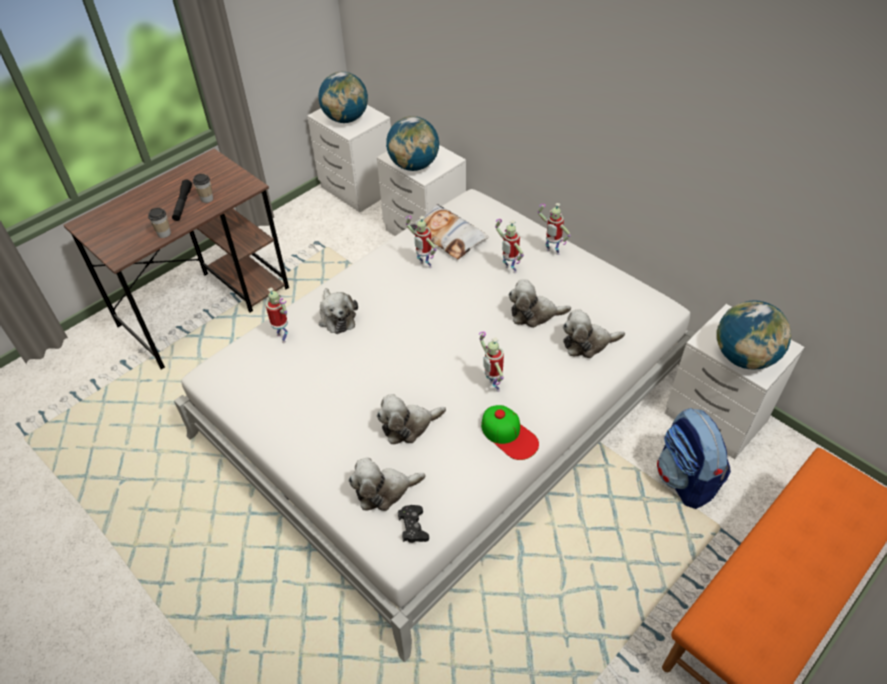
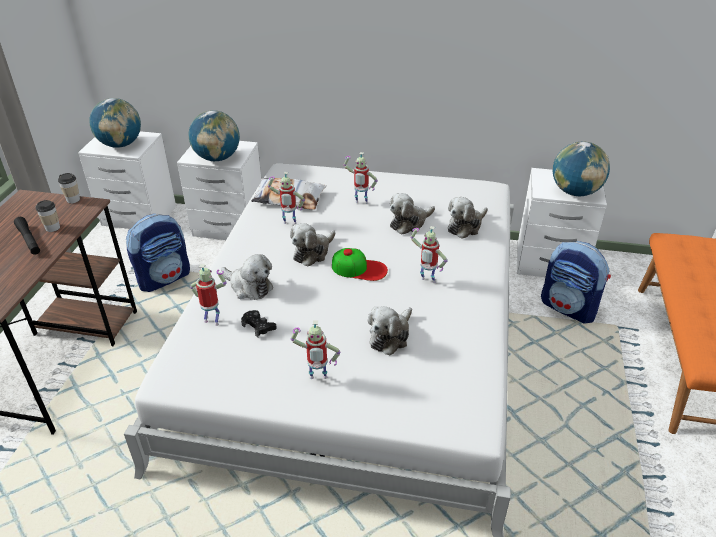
camera: 35 degrees left, 10 degrees down
cup [148,208,171,238] -> cup moved to [58,173,80,203]
plush toy [348,457,426,511] -> plush toy moved to [290,223,335,267]
black game controller [398,505,429,543] -> black game controller moved to [241,310,277,338]
cap [481,405,539,460] -> cap moved to [332,248,388,281]
toy robot [537,203,571,255] -> toy robot moved to [291,320,340,379]
none -> backpack [126,214,190,292]

